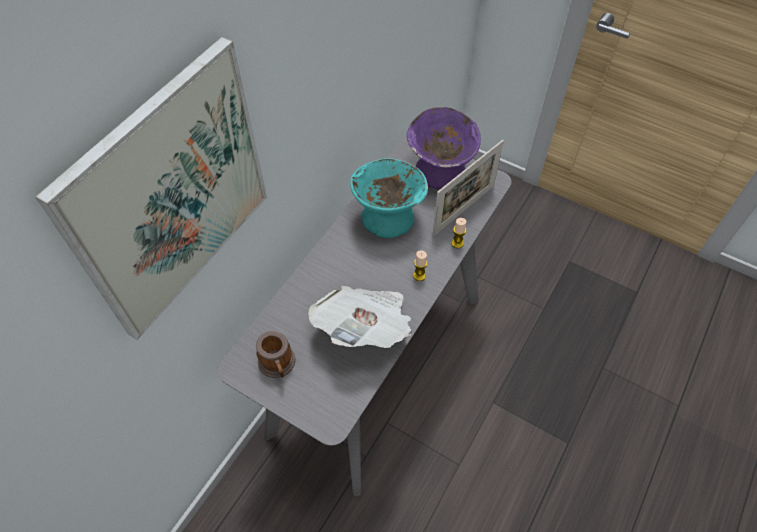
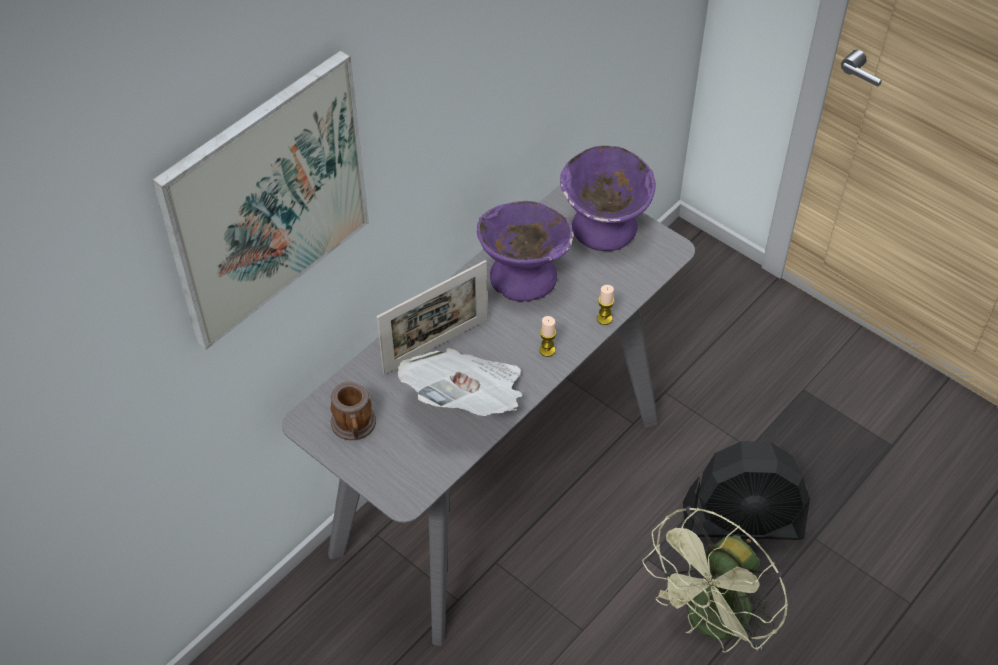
camera: 10 degrees right, 5 degrees down
turquoise bowl [350,158,428,238] -> purple bowl [477,201,573,302]
picture frame [432,140,504,236] -> picture frame moved to [377,260,487,375]
none -> green fan [642,506,788,653]
none -> black fan [683,441,810,540]

